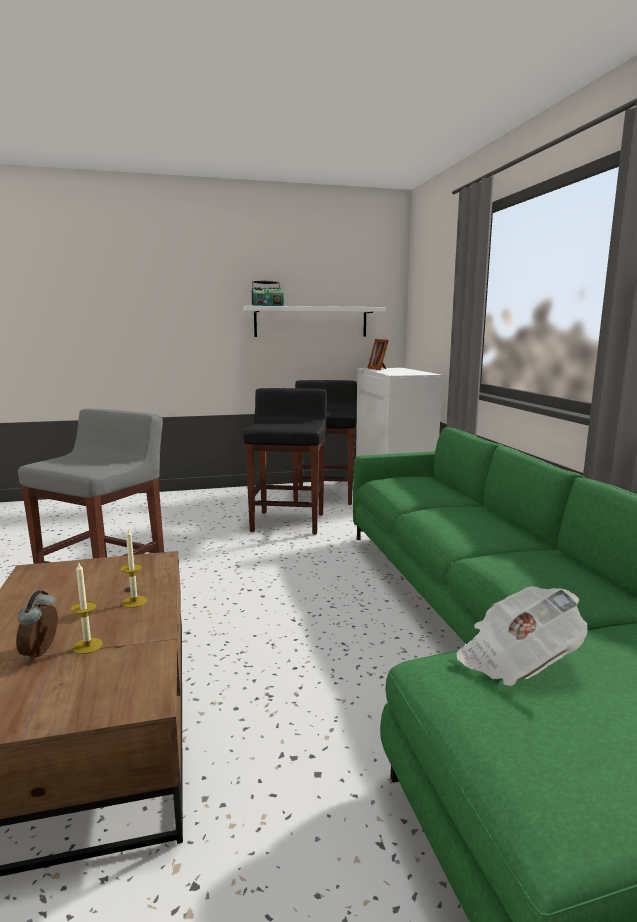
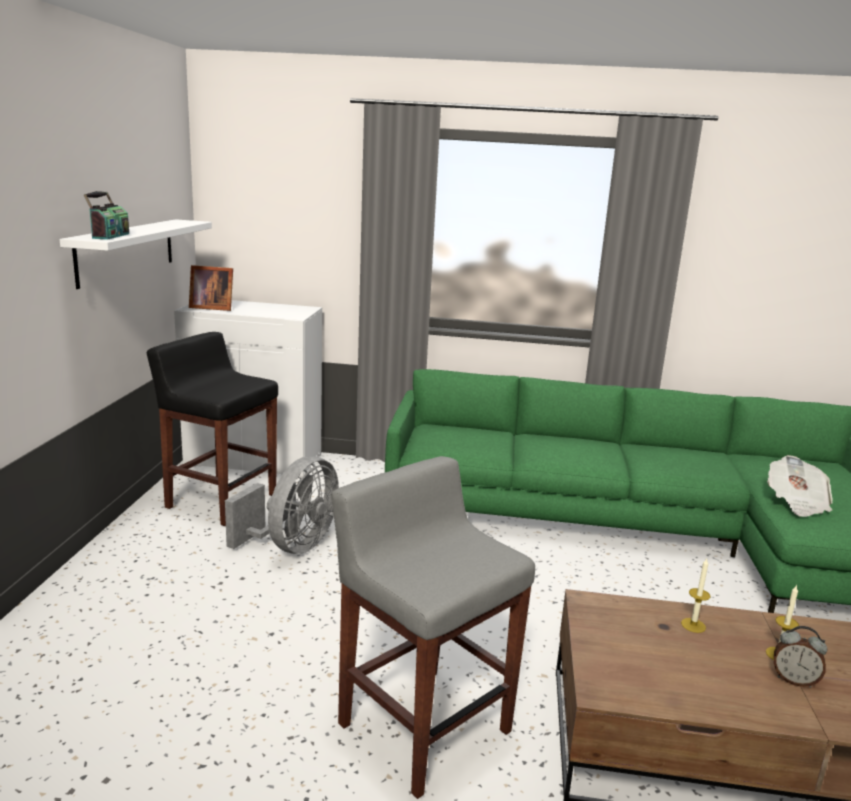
camera: 70 degrees left, 5 degrees up
black stool [244,388,327,535] -> grey fan [225,456,339,554]

